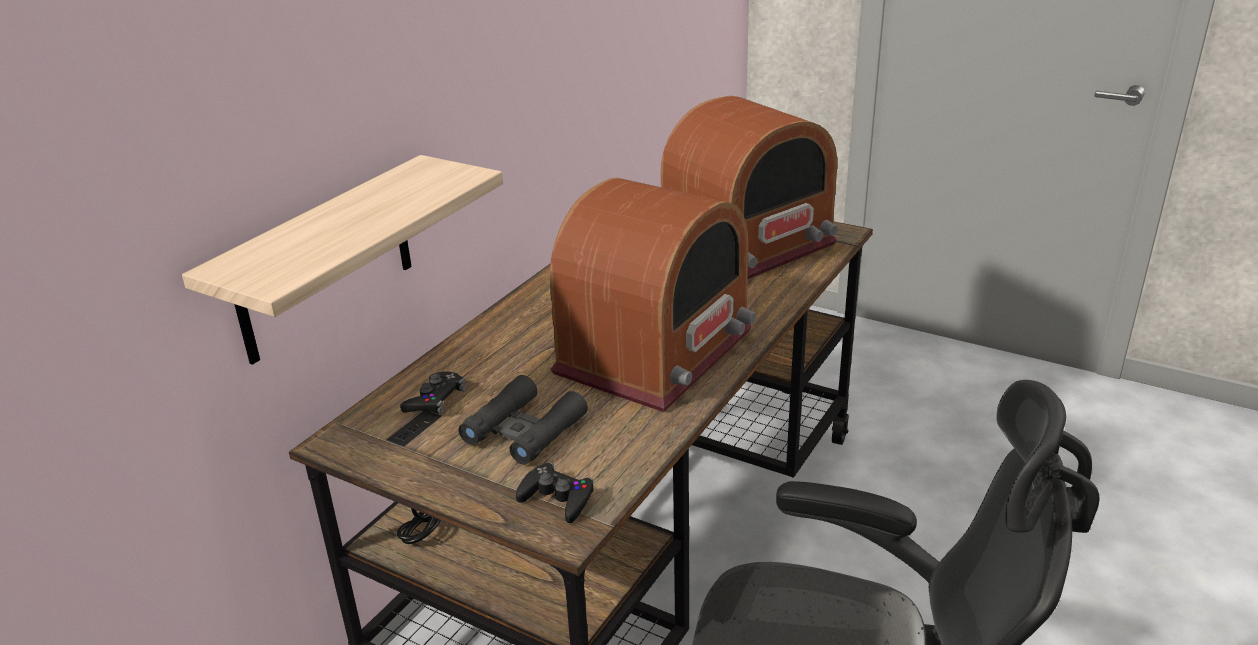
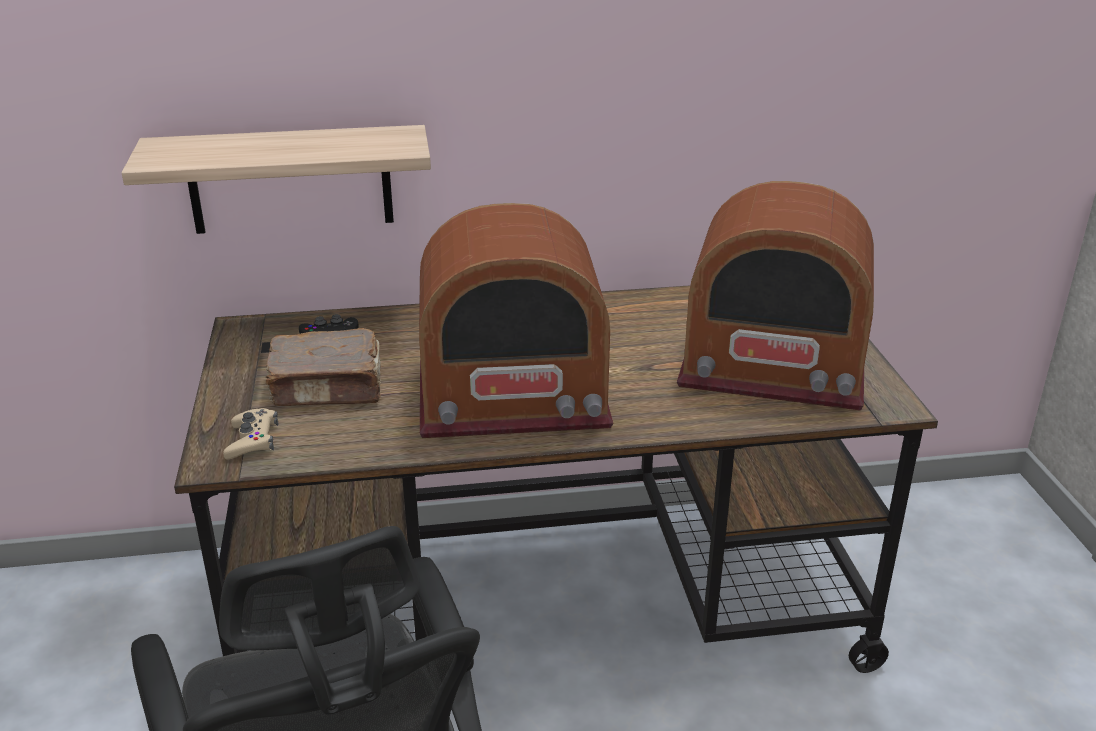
camera: 50 degrees right, 0 degrees up
black binoculars [458,375,588,465] -> brown book [266,328,383,406]
black game controller [516,462,593,523] -> beige game controller [223,408,279,460]

